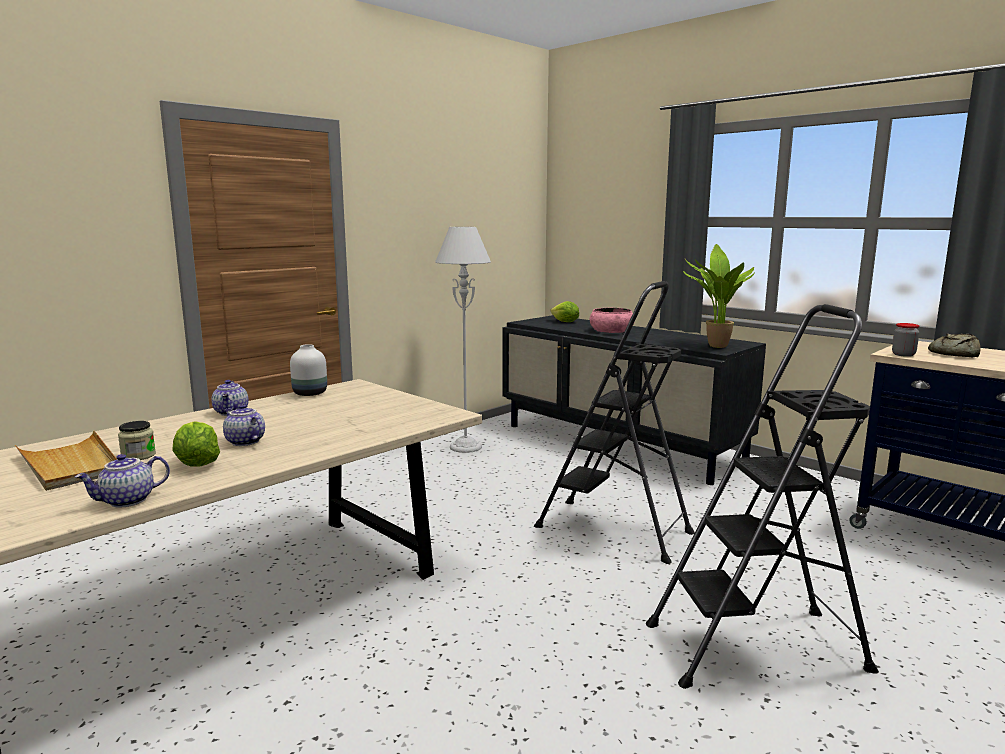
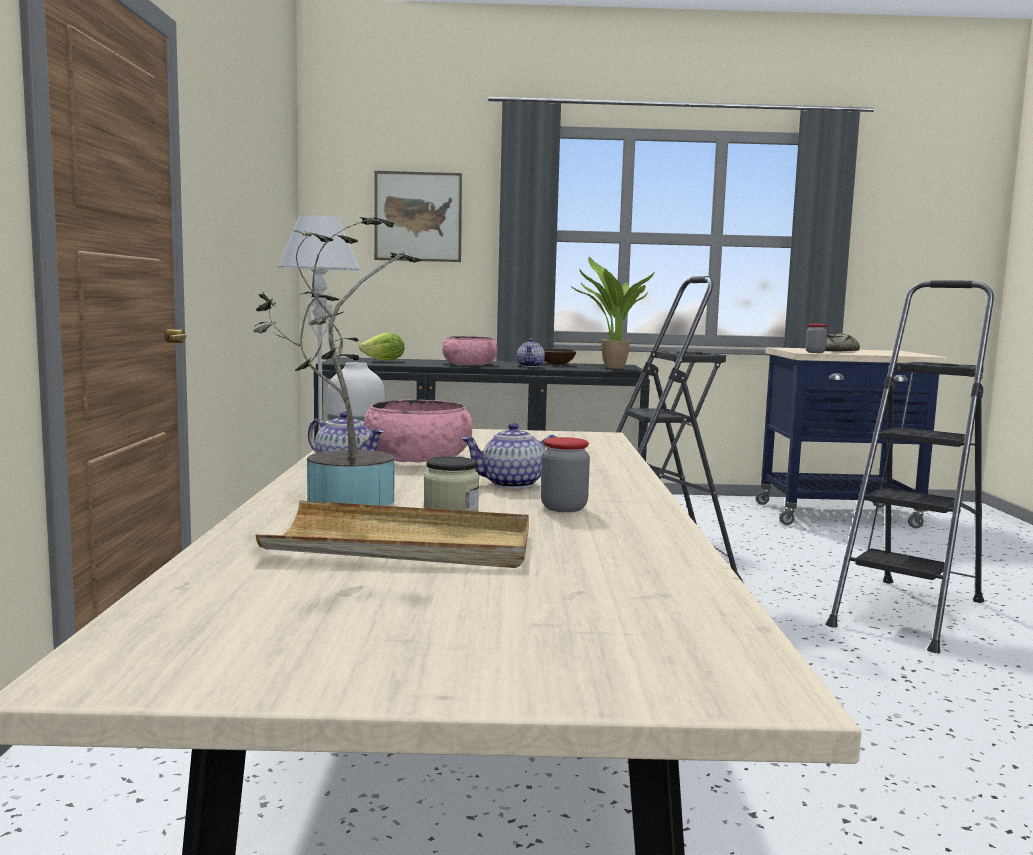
camera: 45 degrees left, 5 degrees down
teapot [75,454,170,507] -> teapot moved to [517,339,545,367]
lettuce [172,421,220,467] -> jar [541,437,590,512]
none -> potted plant [253,217,421,506]
none -> pink bowl [364,400,473,463]
none -> picture [374,171,462,262]
none -> brown bowl [544,349,576,365]

